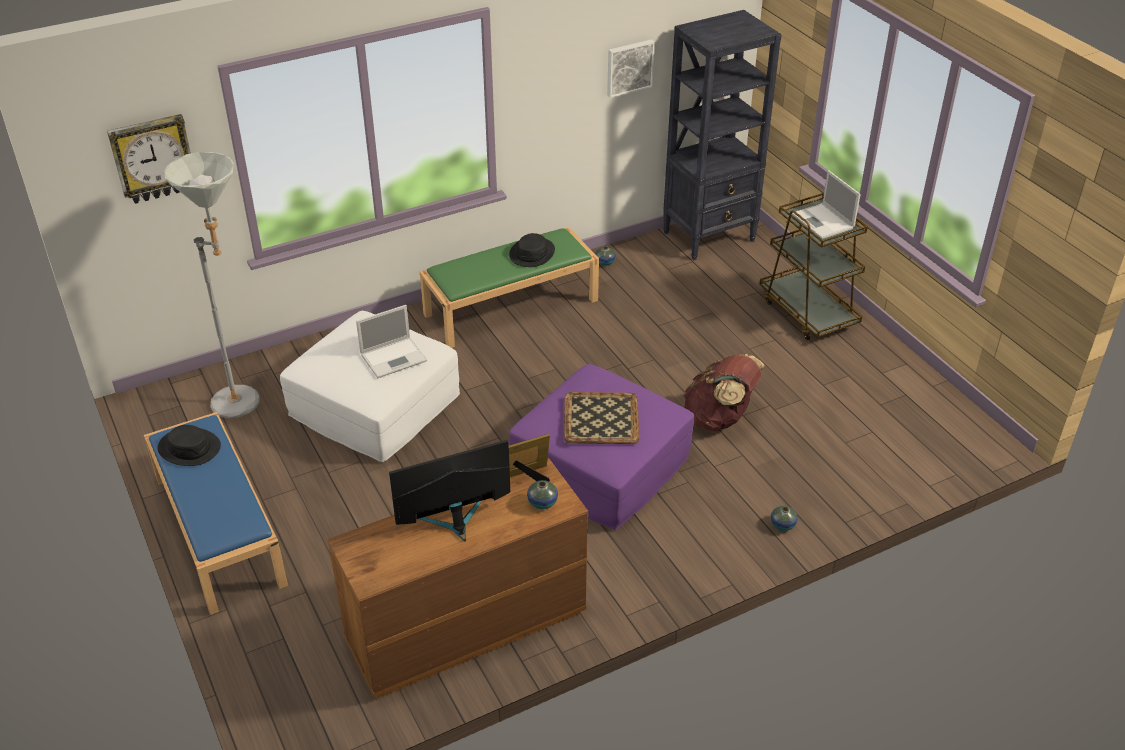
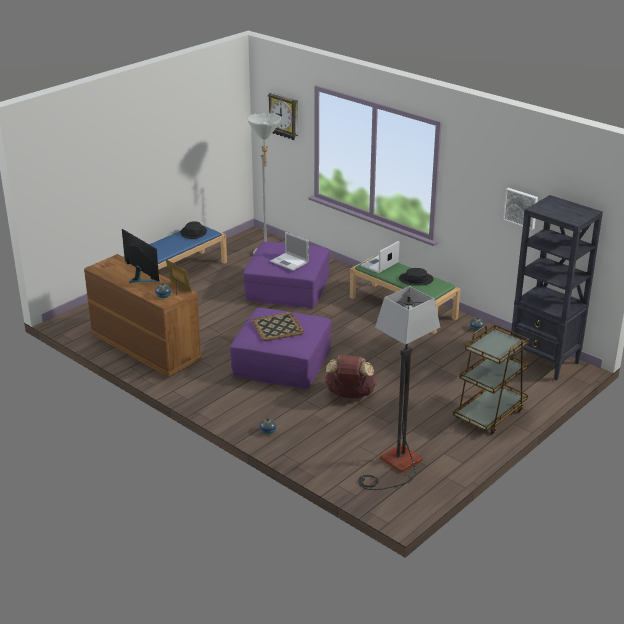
camera: 70 degrees right, 10 degrees down
white ottoman [280,311,460,462] -> purple ottoman [243,242,329,309]
laptop [792,170,861,239] -> laptop moved to [361,241,400,273]
none -> floor lamp [358,286,440,490]

